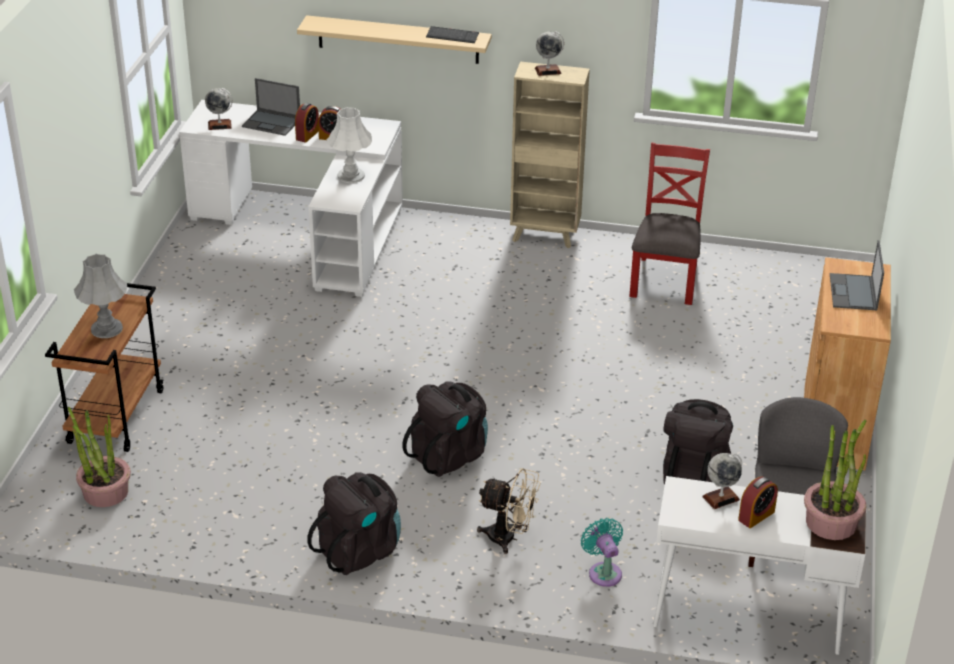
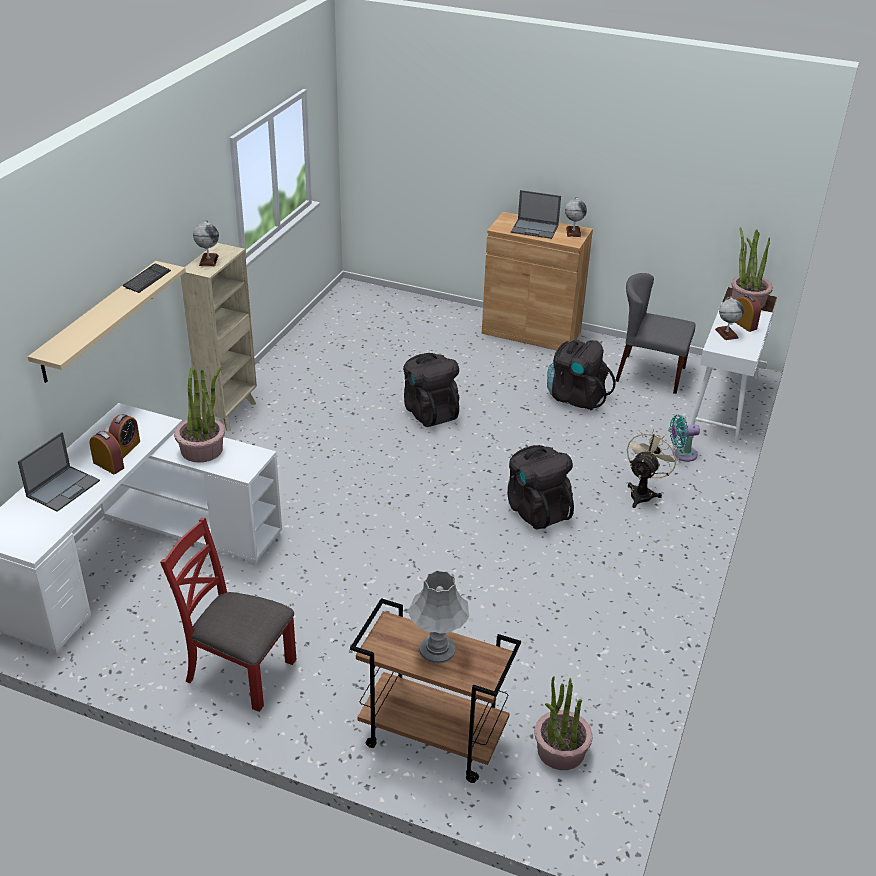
camera: 80 degrees left, 0 degrees up
globe [205,88,233,130] -> globe moved to [565,197,587,237]
black backpack [307,472,401,575] -> black backpack moved to [403,353,459,427]
white table lamp [327,107,372,183] -> potted plant [174,365,225,463]
red chair [629,143,710,305] -> red chair moved to [160,518,296,712]

